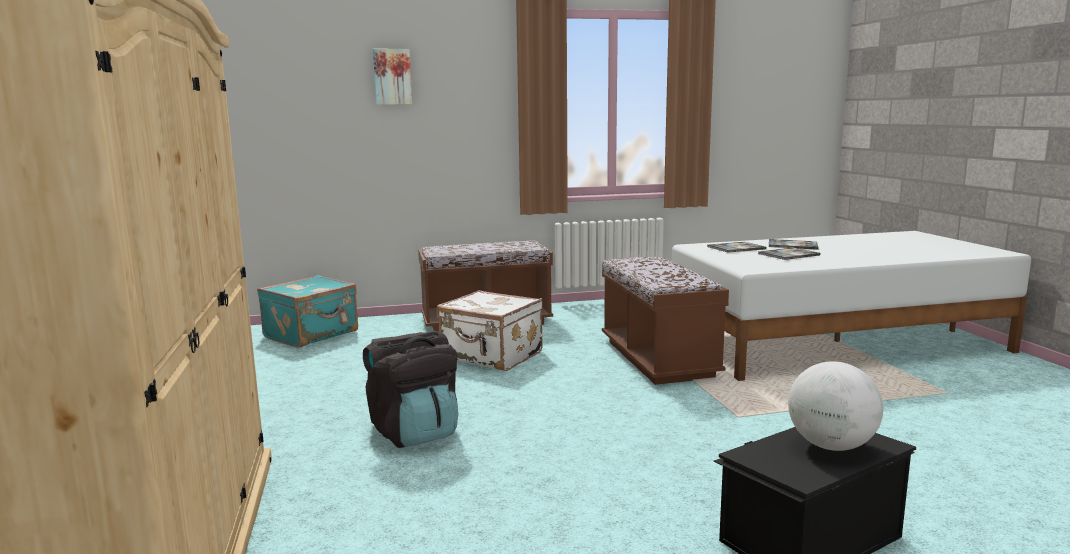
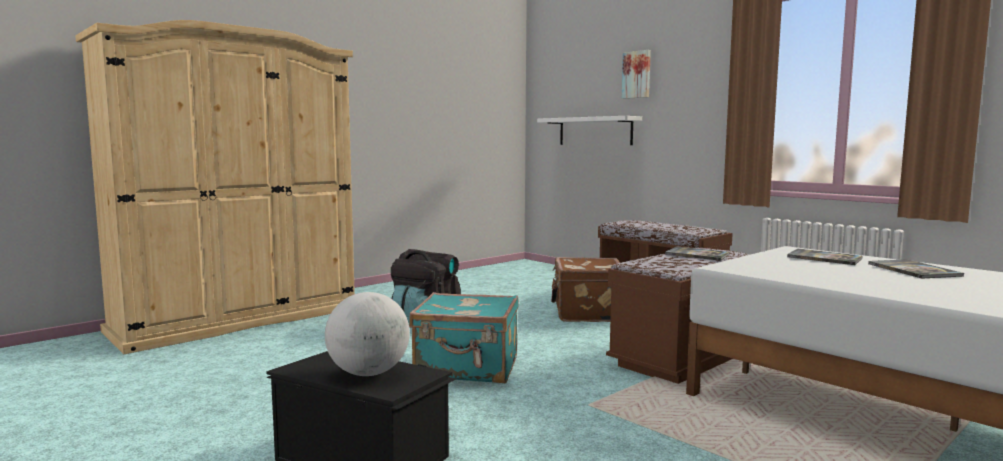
camera: 60 degrees right, 5 degrees down
turquoise suitcase [257,275,358,348] -> turquoise suitcase moved to [409,292,519,383]
white suitcase [437,290,543,371] -> brown suitcase [551,257,620,322]
book [758,247,820,260] -> book moved to [665,246,730,261]
none -> white shelf [537,116,642,145]

